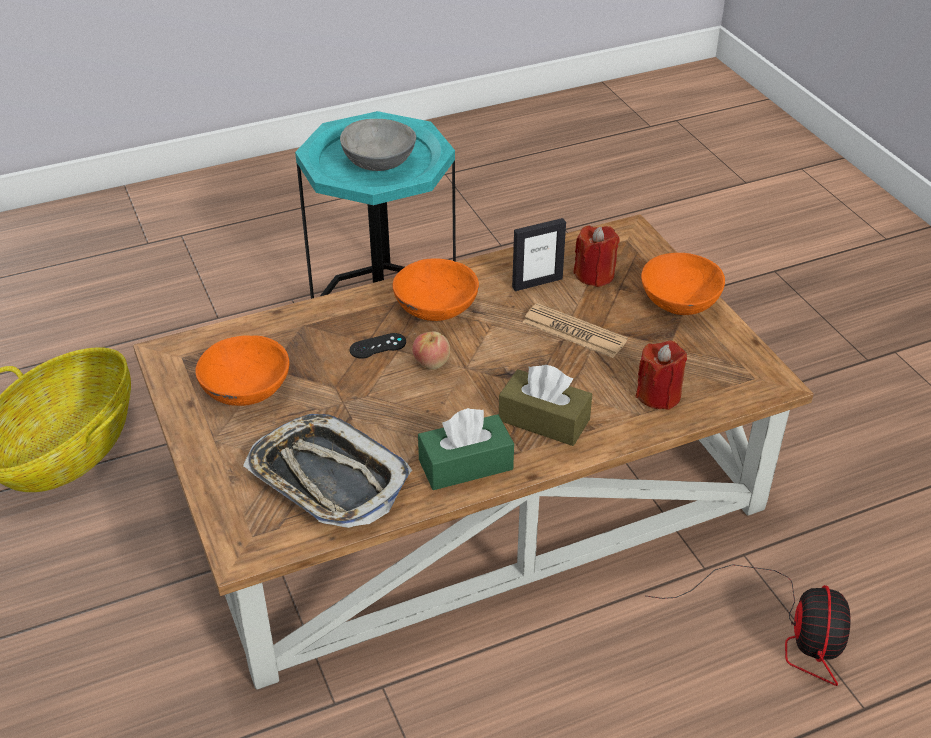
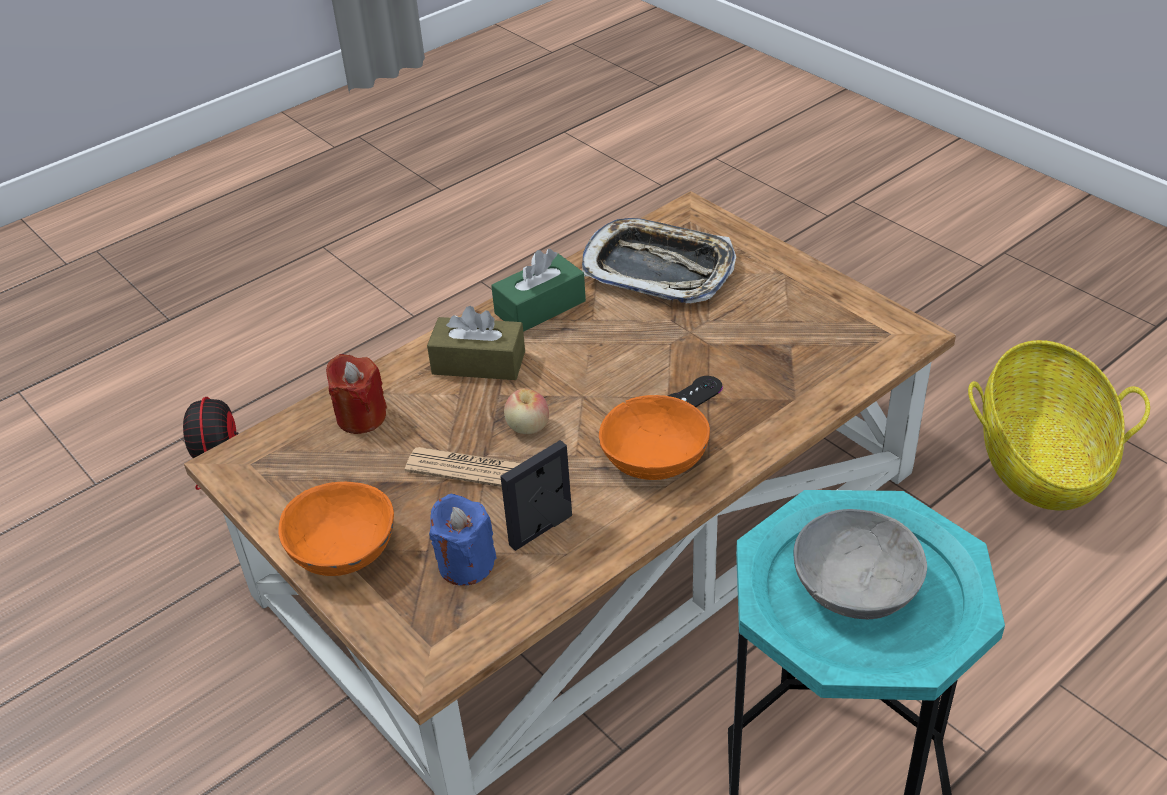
camera: 165 degrees right, 0 degrees up
orange bowl [195,335,290,406] -> none
apple [412,331,450,369] -> apple moved to [504,388,549,434]
red candle [573,226,619,287] -> blue candle [429,494,496,585]

